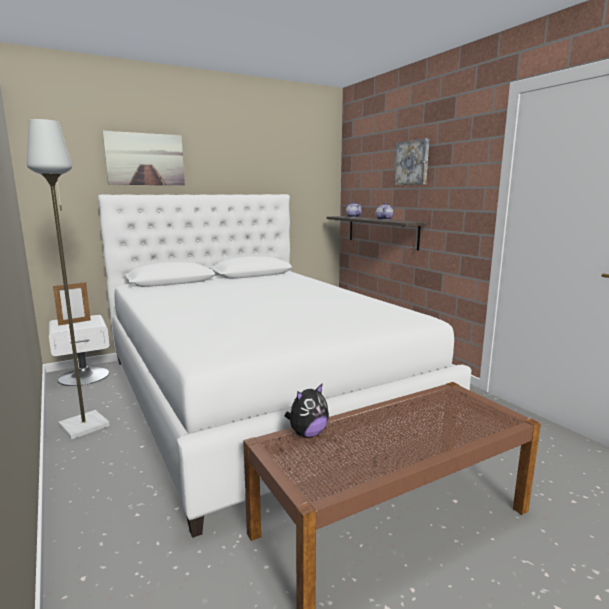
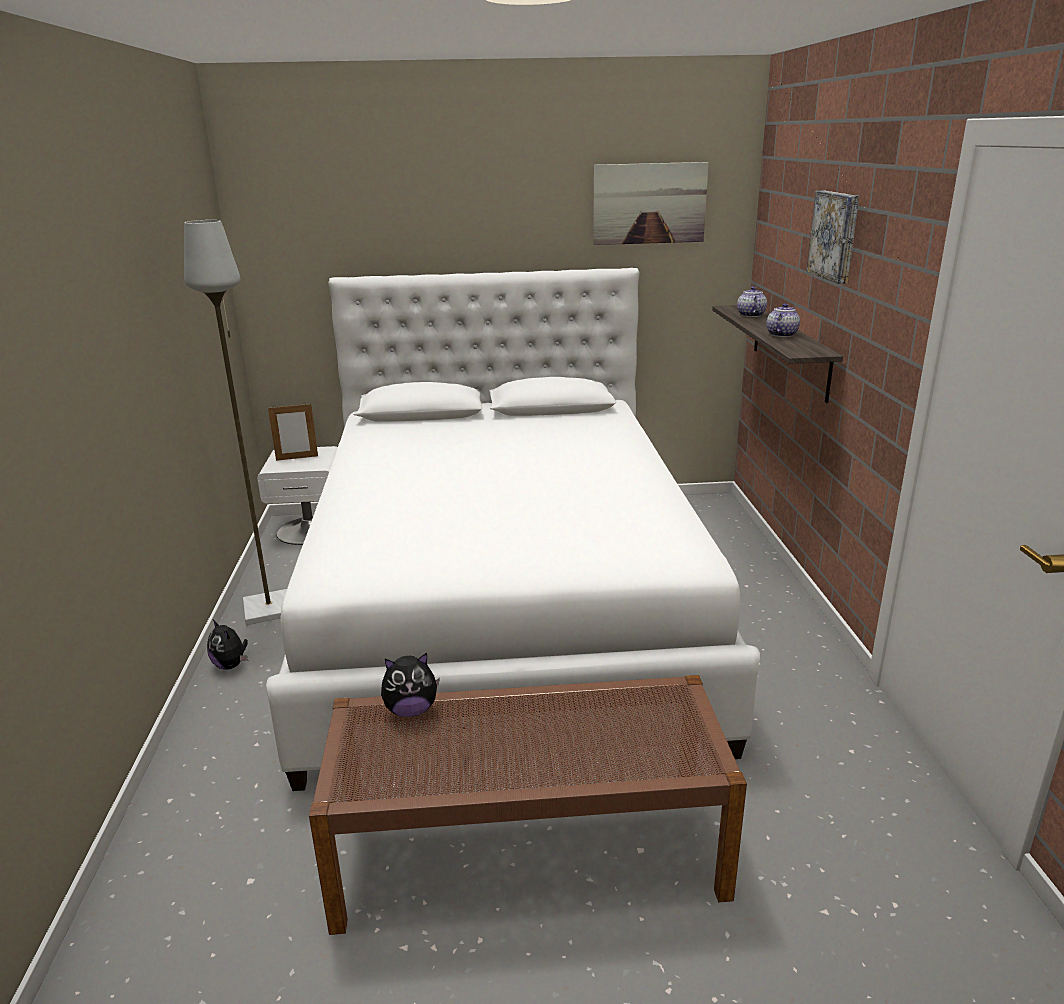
camera: 25 degrees right, 10 degrees up
picture [103,131,185,185] -> picture moved to [593,162,709,245]
none -> plush toy [207,620,248,670]

